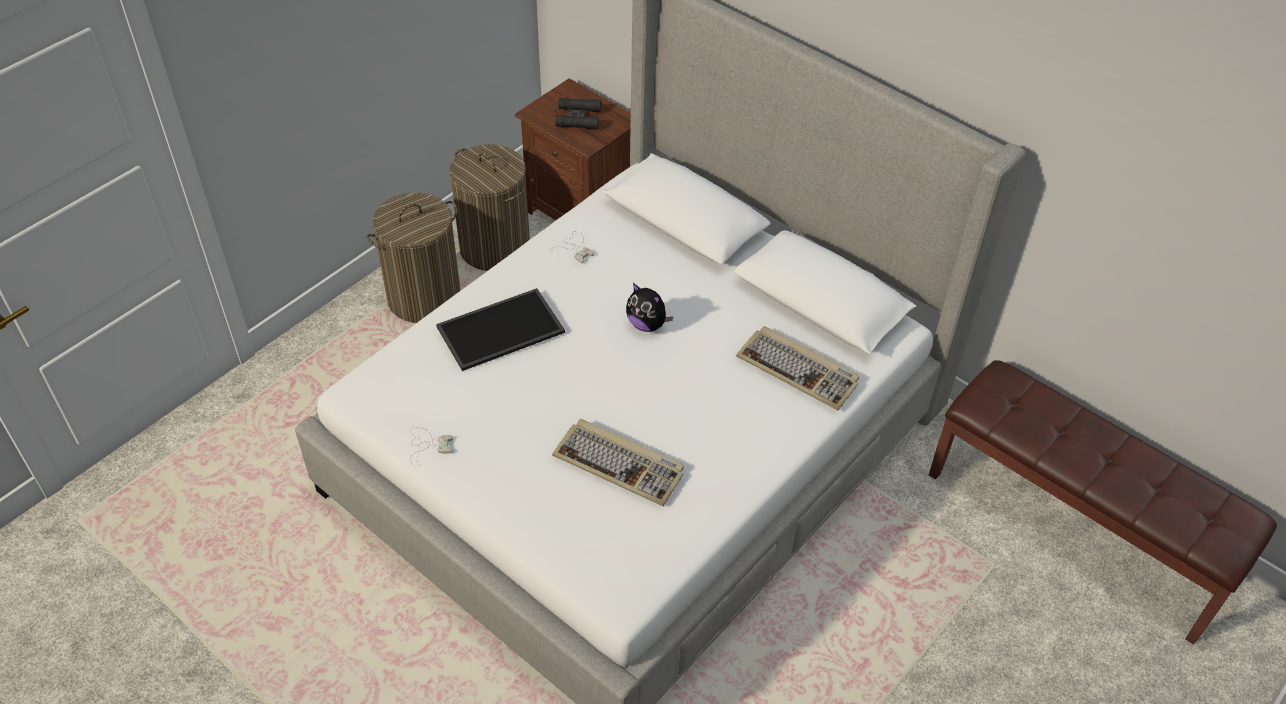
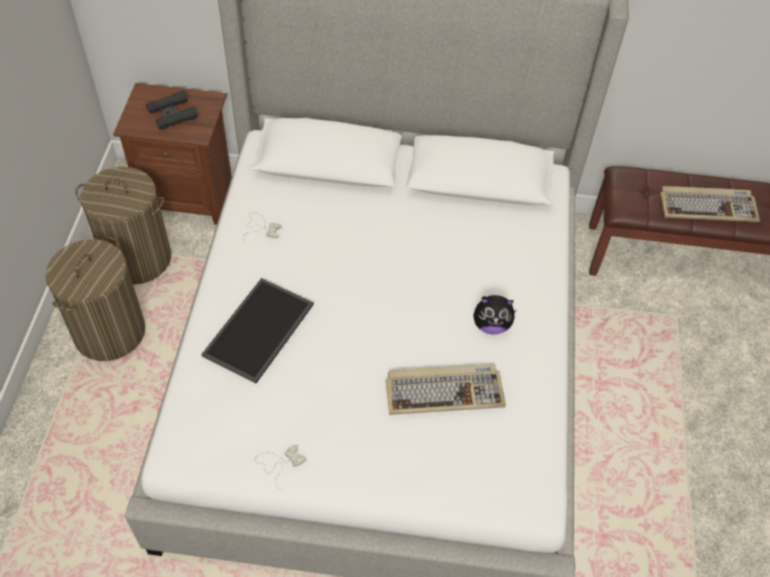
camera: 35 degrees left, 5 degrees up
plush toy [626,283,673,332] -> plush toy moved to [473,295,517,334]
keyboard [736,326,859,411] -> keyboard moved to [660,186,760,222]

